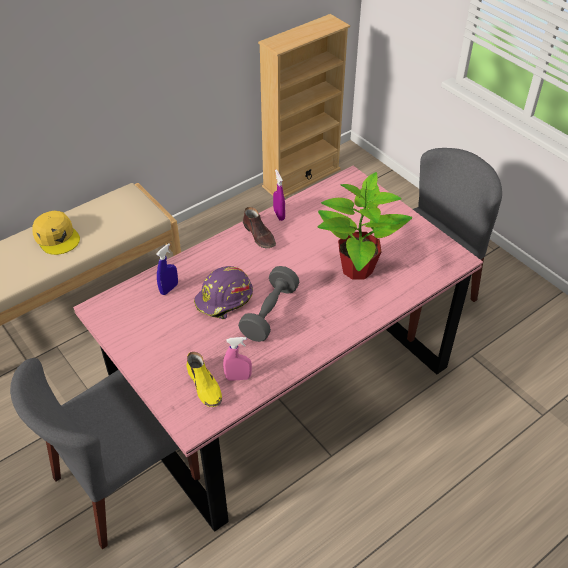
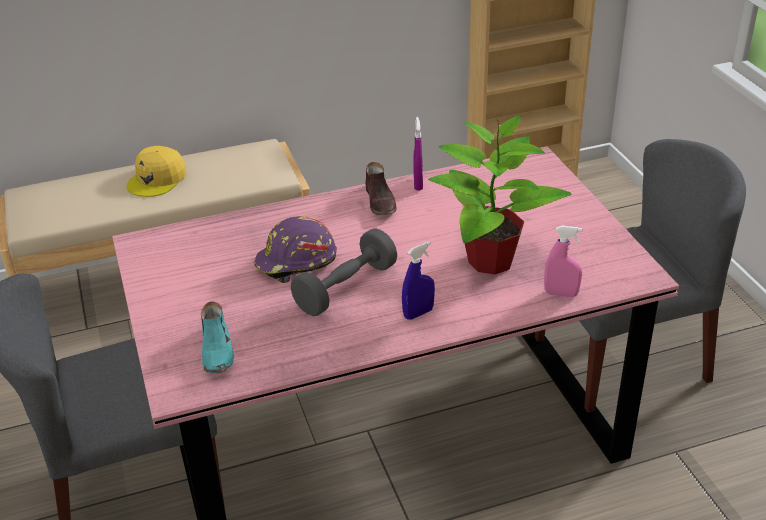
camera: 20 degrees right, 10 degrees down
yellow cap [32,211,80,255] -> yellow cap turned 45 degrees clockwise [126,146,186,197]
blue spray bottle [156,243,178,295] -> blue spray bottle moved to [402,241,435,320]
yellow shoe [187,352,222,407] -> turquoise shoe [201,301,234,373]
pink spray bottle [223,337,252,381] -> pink spray bottle moved to [544,226,582,297]

